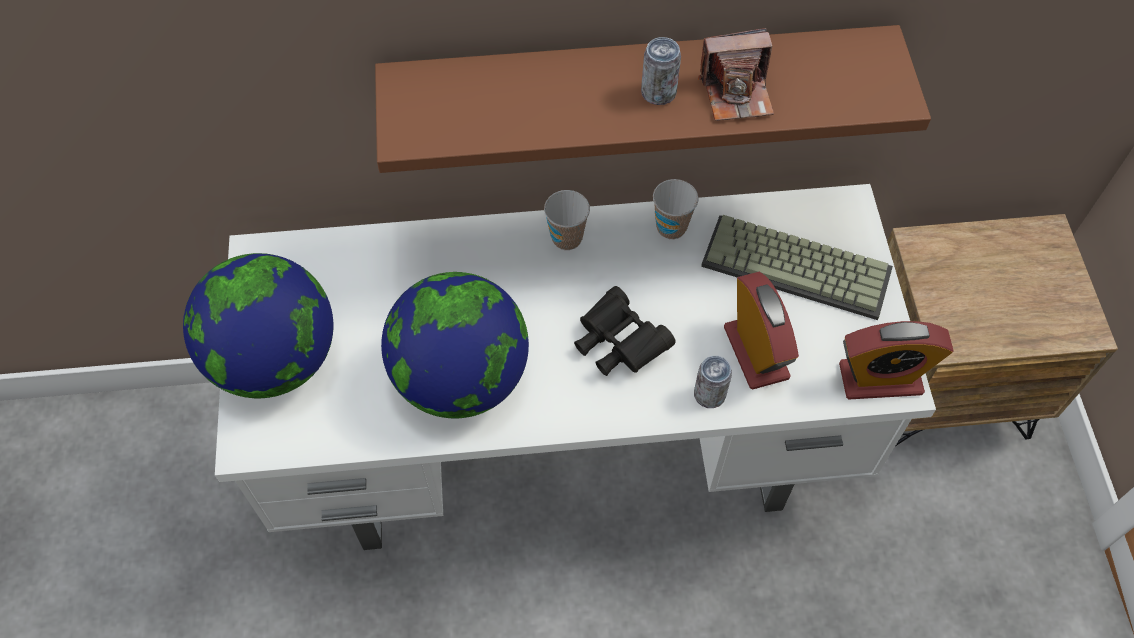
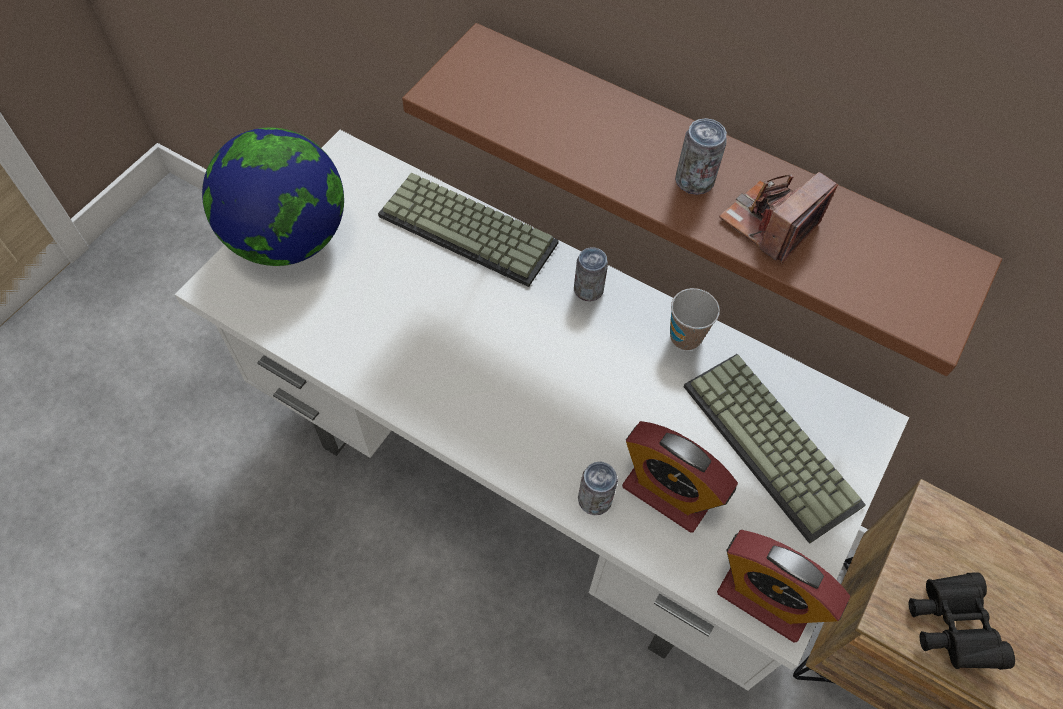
camera: 35 degrees right, 0 degrees up
globe [381,272,529,418] -> none
cup [544,190,590,250] -> can [574,247,608,301]
black binoculars [574,286,676,376] -> black binoculars moved to [909,573,1015,670]
camera [698,28,774,121] -> camera turned 105 degrees clockwise [719,172,838,264]
alarm clock [724,272,799,390] -> alarm clock turned 105 degrees clockwise [622,421,738,533]
none -> keyboard [378,172,559,287]

